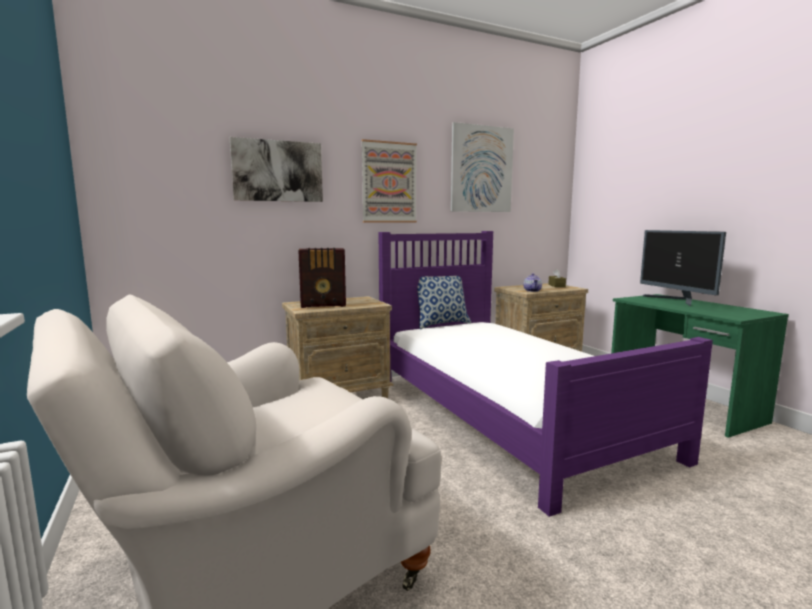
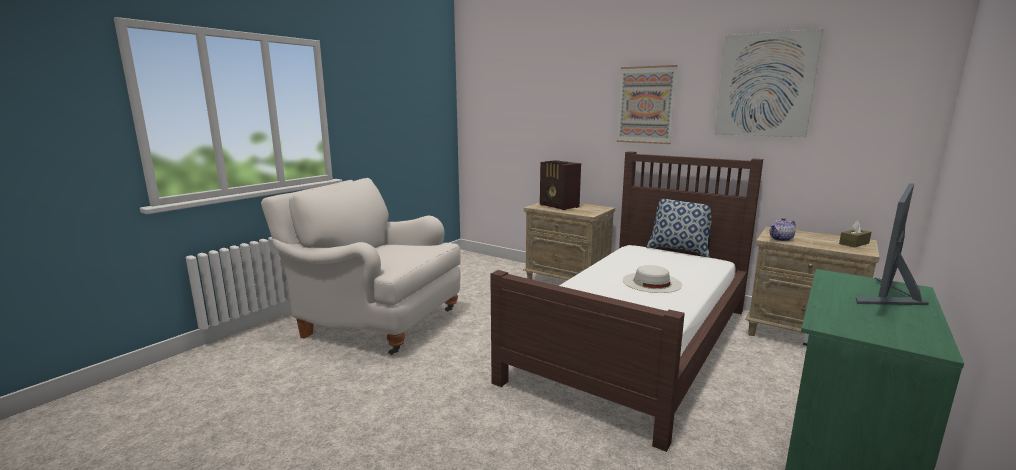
camera: 60 degrees right, 5 degrees up
picture [230,137,323,202] -> none
purple bed [379,231,713,517] -> brown bed [490,151,763,452]
none -> white hat [623,265,682,293]

